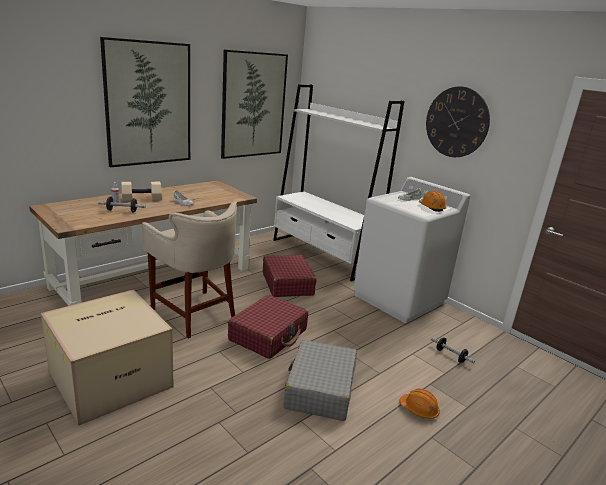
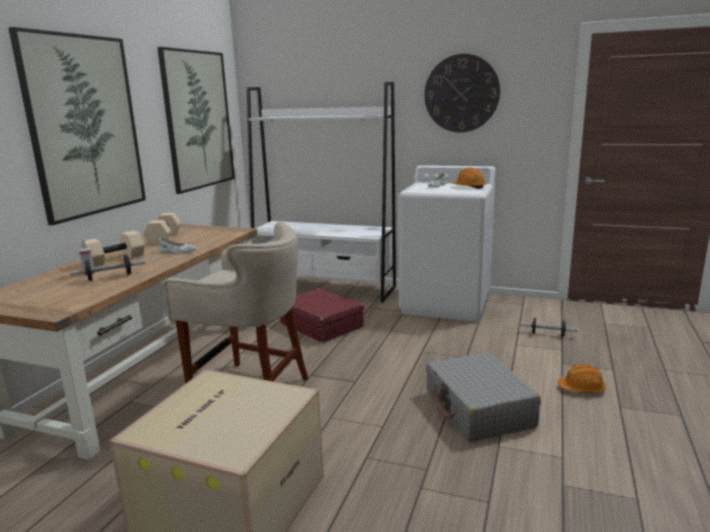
camera: 25 degrees left, 5 degrees down
red suitcase [228,295,308,359] -> none
none -> beige dumbbell [143,213,181,245]

